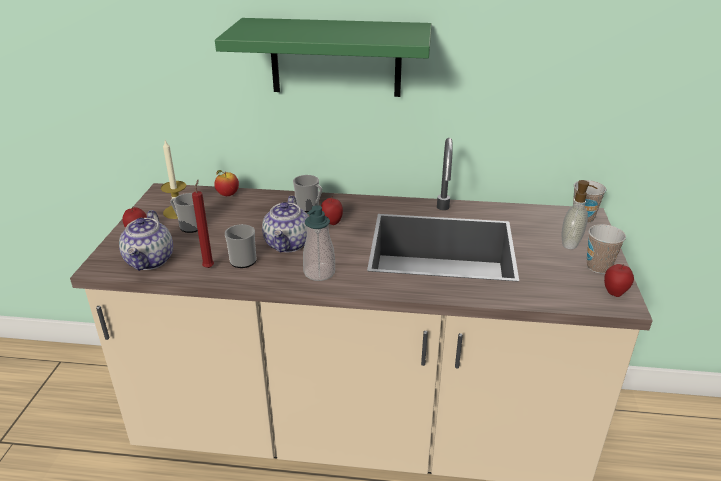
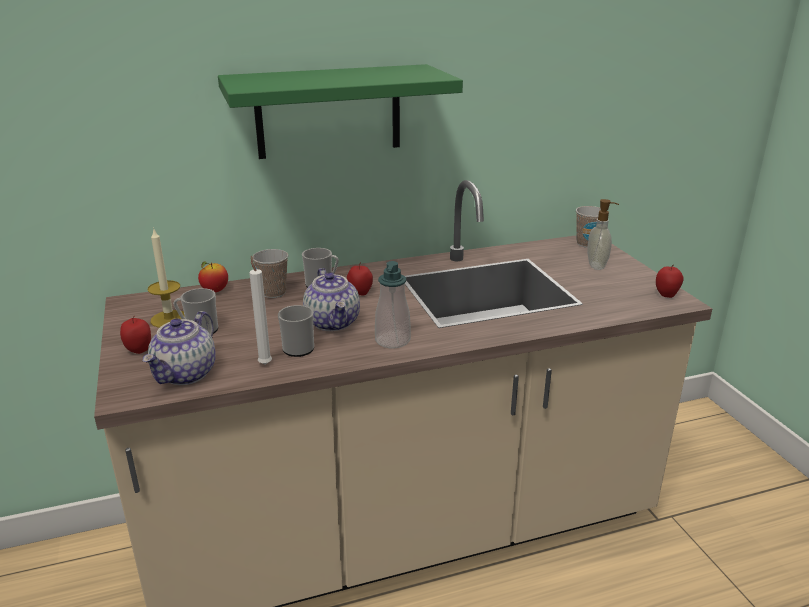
camera: 25 degrees left, 5 degrees down
teapot [119,210,173,271] -> teapot turned 45 degrees clockwise [143,311,216,385]
red candle [192,180,214,268] -> white candle [249,256,272,365]
cup [587,224,626,274] -> cup moved to [252,249,288,298]

